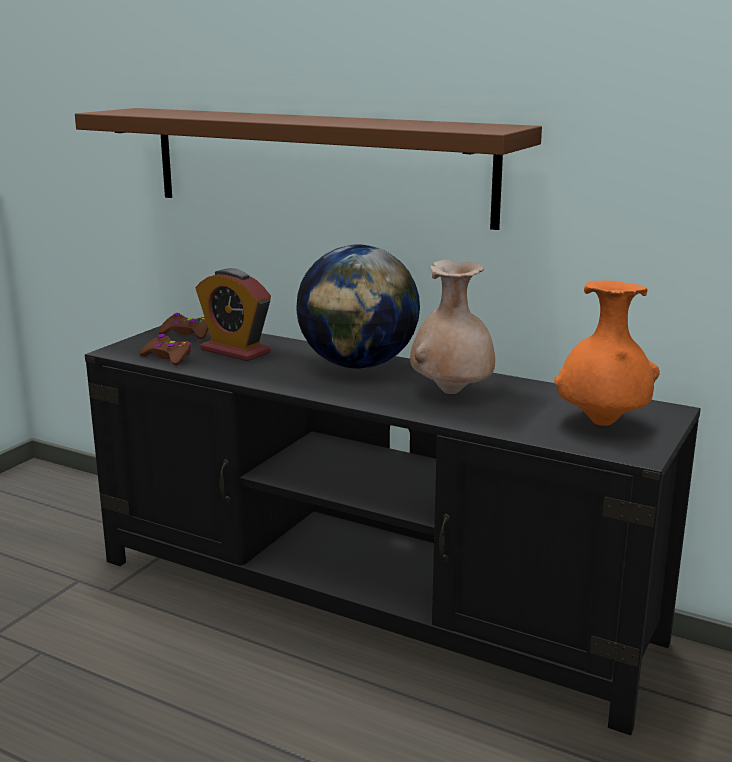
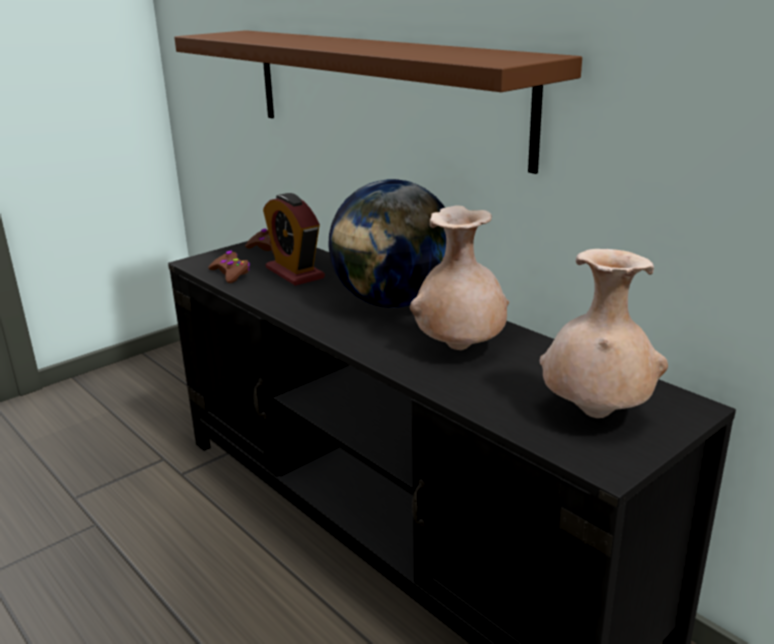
camera: 20 degrees right, 5 degrees up
orange vase [554,280,660,426] -> beige vase [540,249,668,418]

